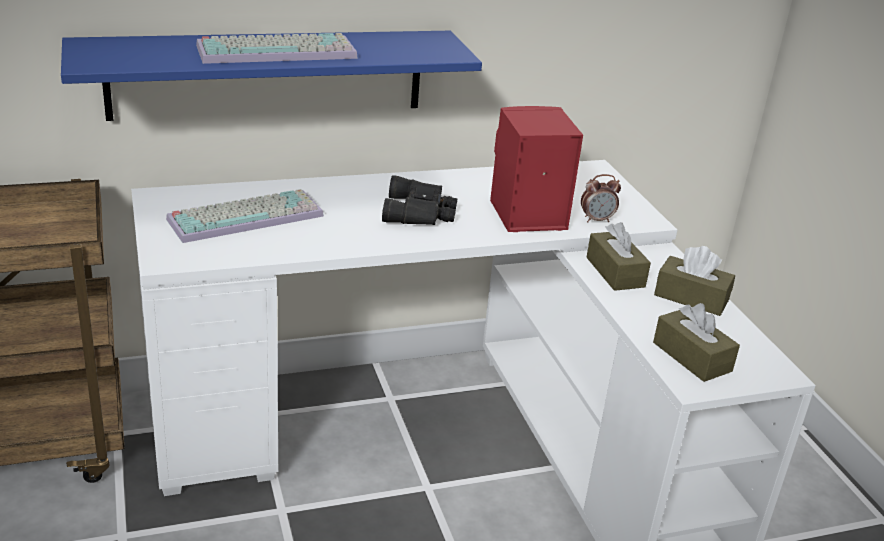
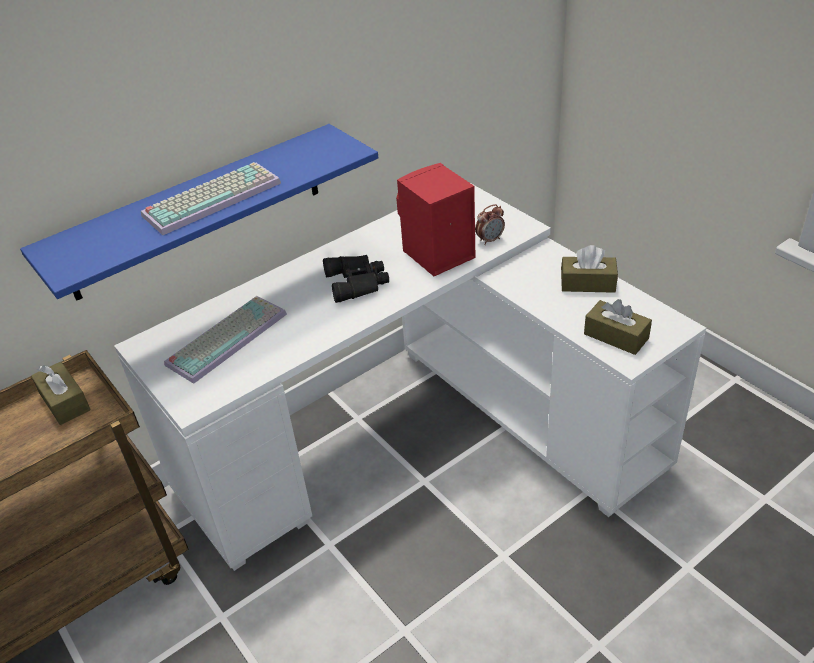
camera: 15 degrees left, 10 degrees up
brown tissue box [586,222,651,291] -> brown tissue box moved to [31,362,91,425]

